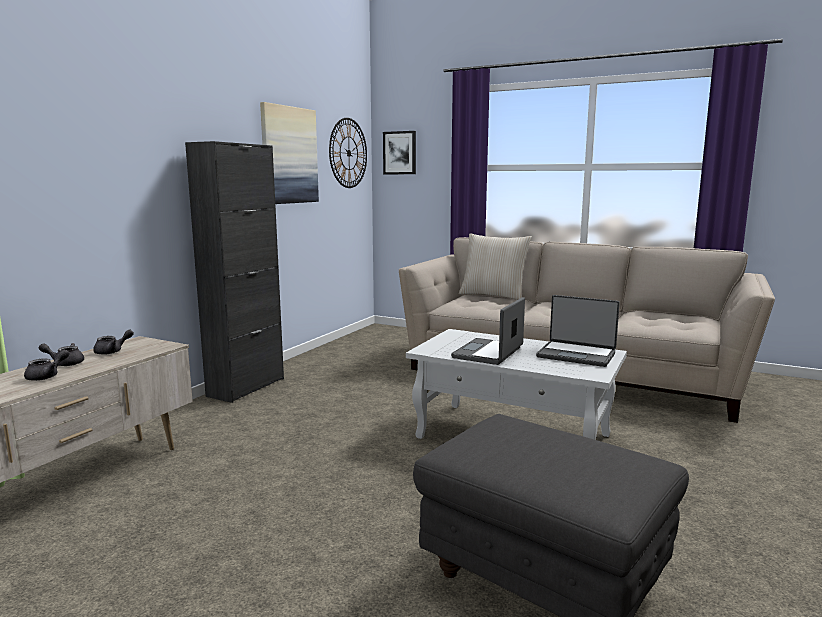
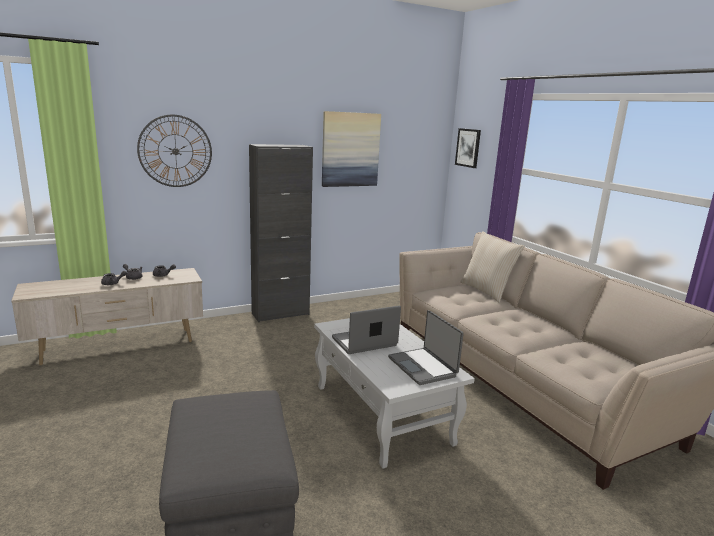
camera: 35 degrees right, 5 degrees up
wall clock [329,118,367,188] -> wall clock moved to [137,115,212,187]

